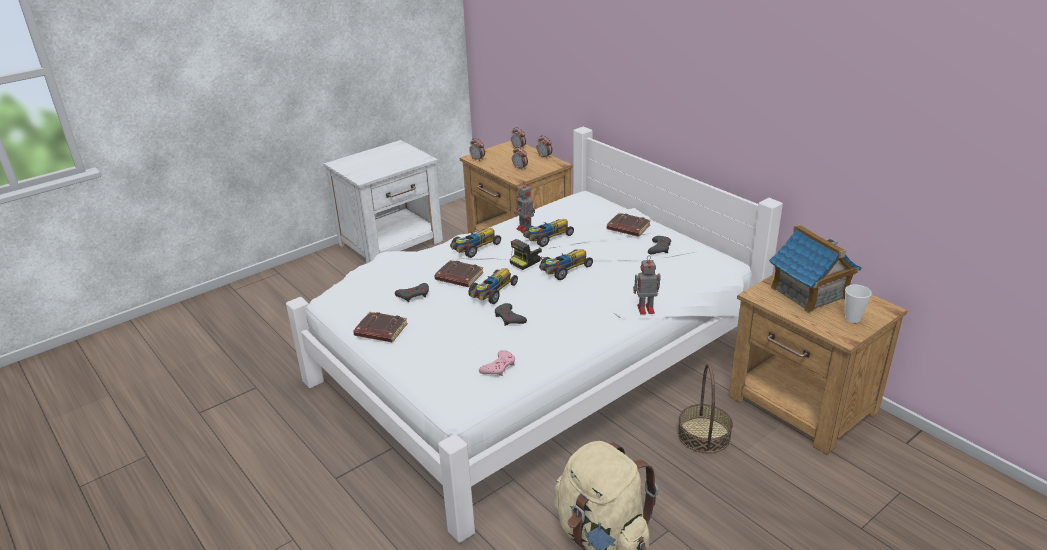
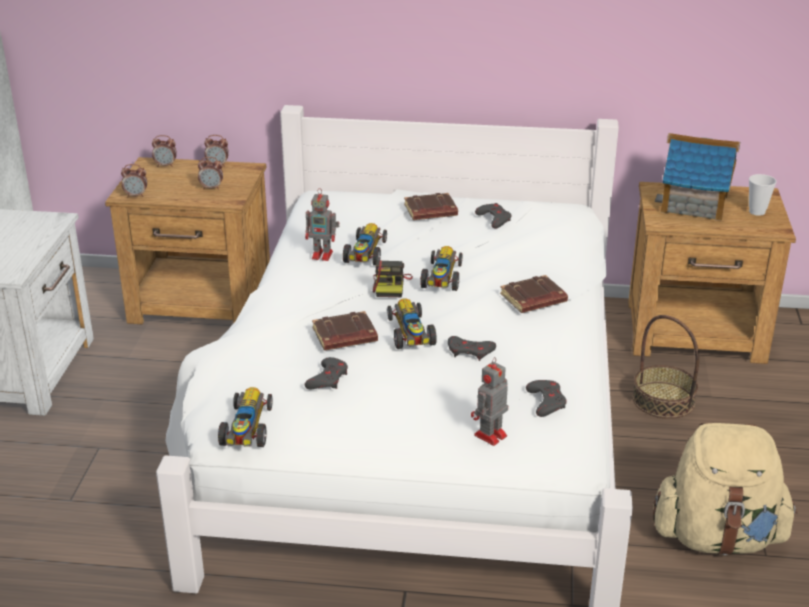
camera: 45 degrees left, 0 degrees up
brown book [353,312,408,342] -> brown book moved to [500,275,568,313]
toy car [450,228,501,258] -> toy car moved to [218,387,273,447]
pink game controller [479,350,515,376] -> grey game controller [526,380,567,417]
toy robot [633,257,660,315] -> toy robot moved to [471,357,508,446]

